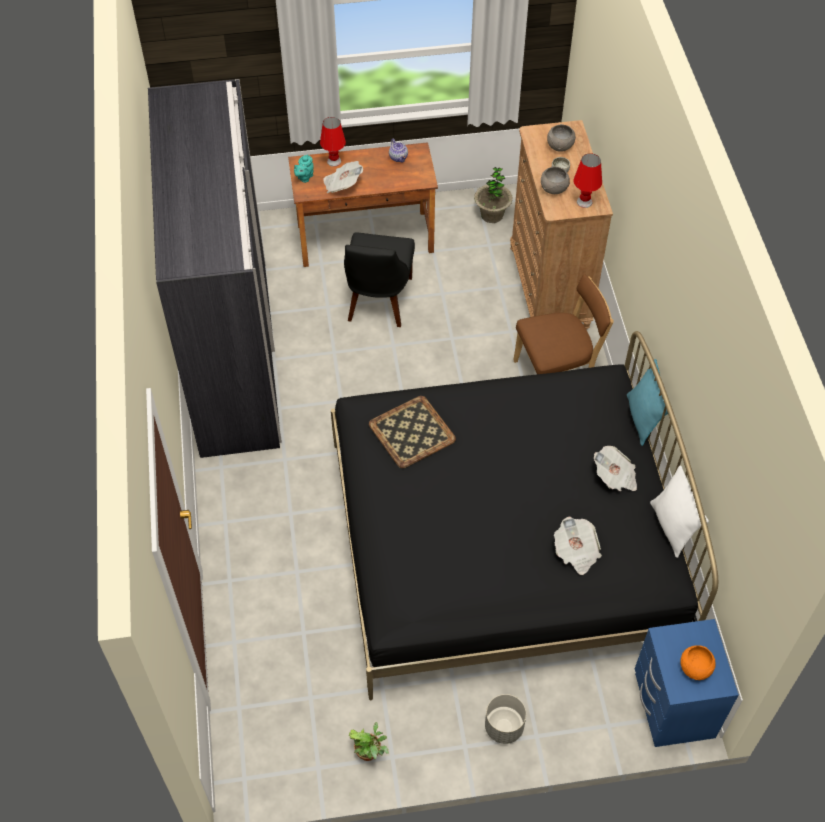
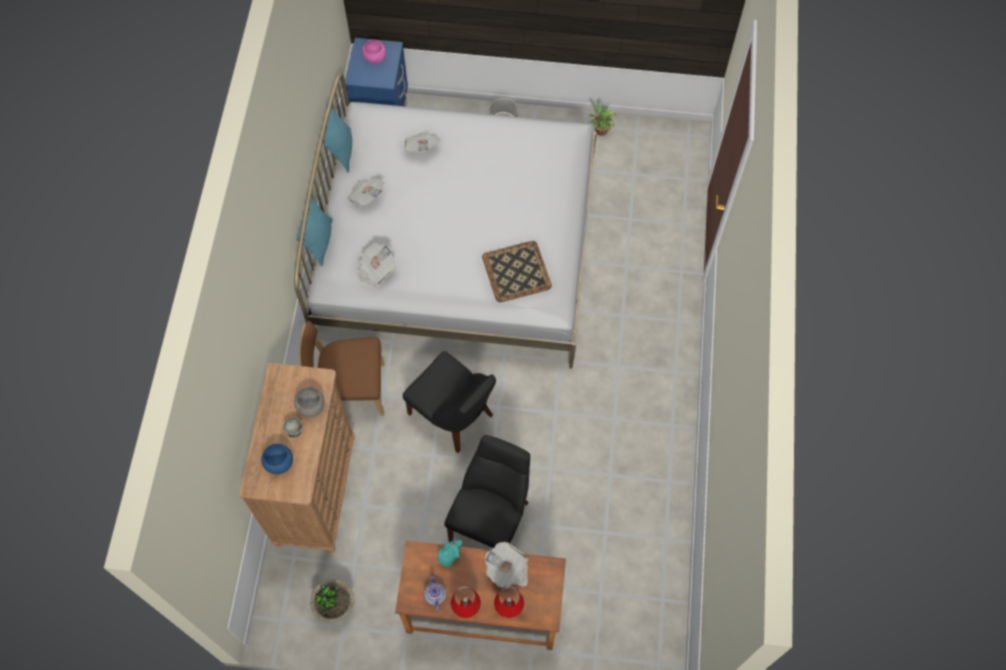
camera: 165 degrees left, 10 degrees up
grey wardrobe [148,79,282,458] -> none
turquoise teapot [294,154,314,183] -> turquoise teapot moved to [438,539,462,567]
black bed [331,331,718,700] -> white bed [294,73,597,369]
grey bowl [547,124,576,152] -> blue bowl [261,444,293,474]
red table lamp [573,154,602,208] -> red table lamp moved to [451,586,481,618]
white pillow [650,466,709,558] -> turquoise pillow [324,101,352,173]
orange bowl [680,645,715,680] -> pink bowl [362,40,386,64]
none -> newspaper [355,243,395,287]
none -> black chair [403,351,496,453]

